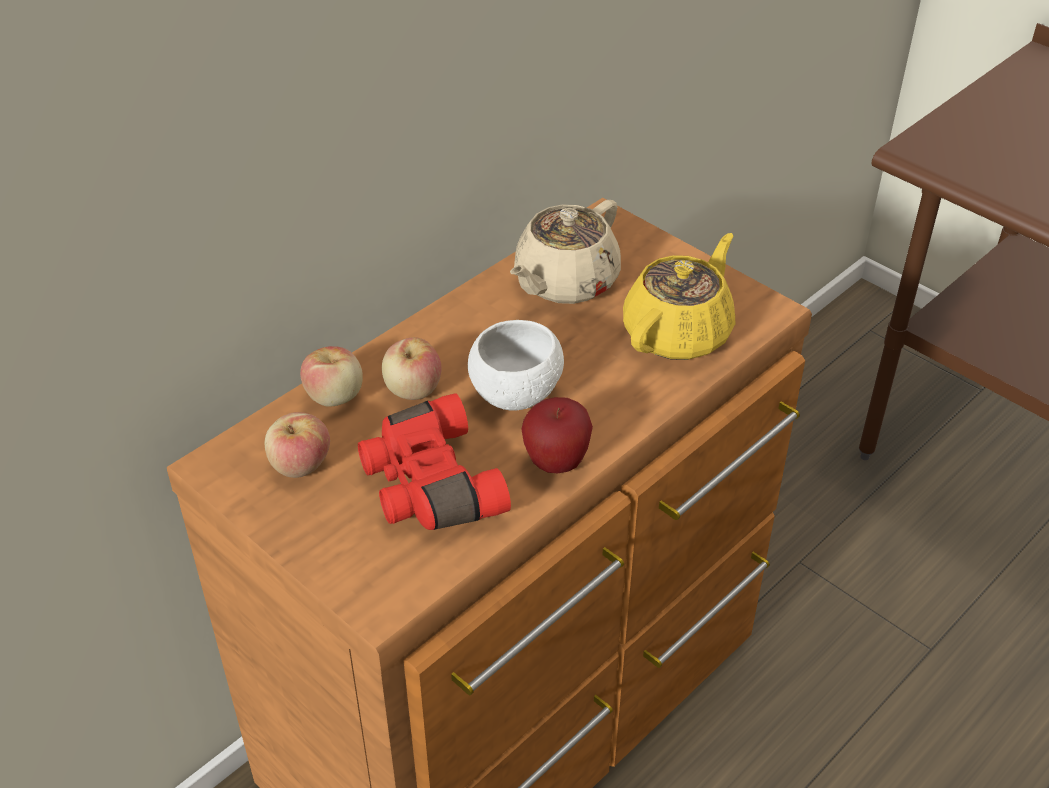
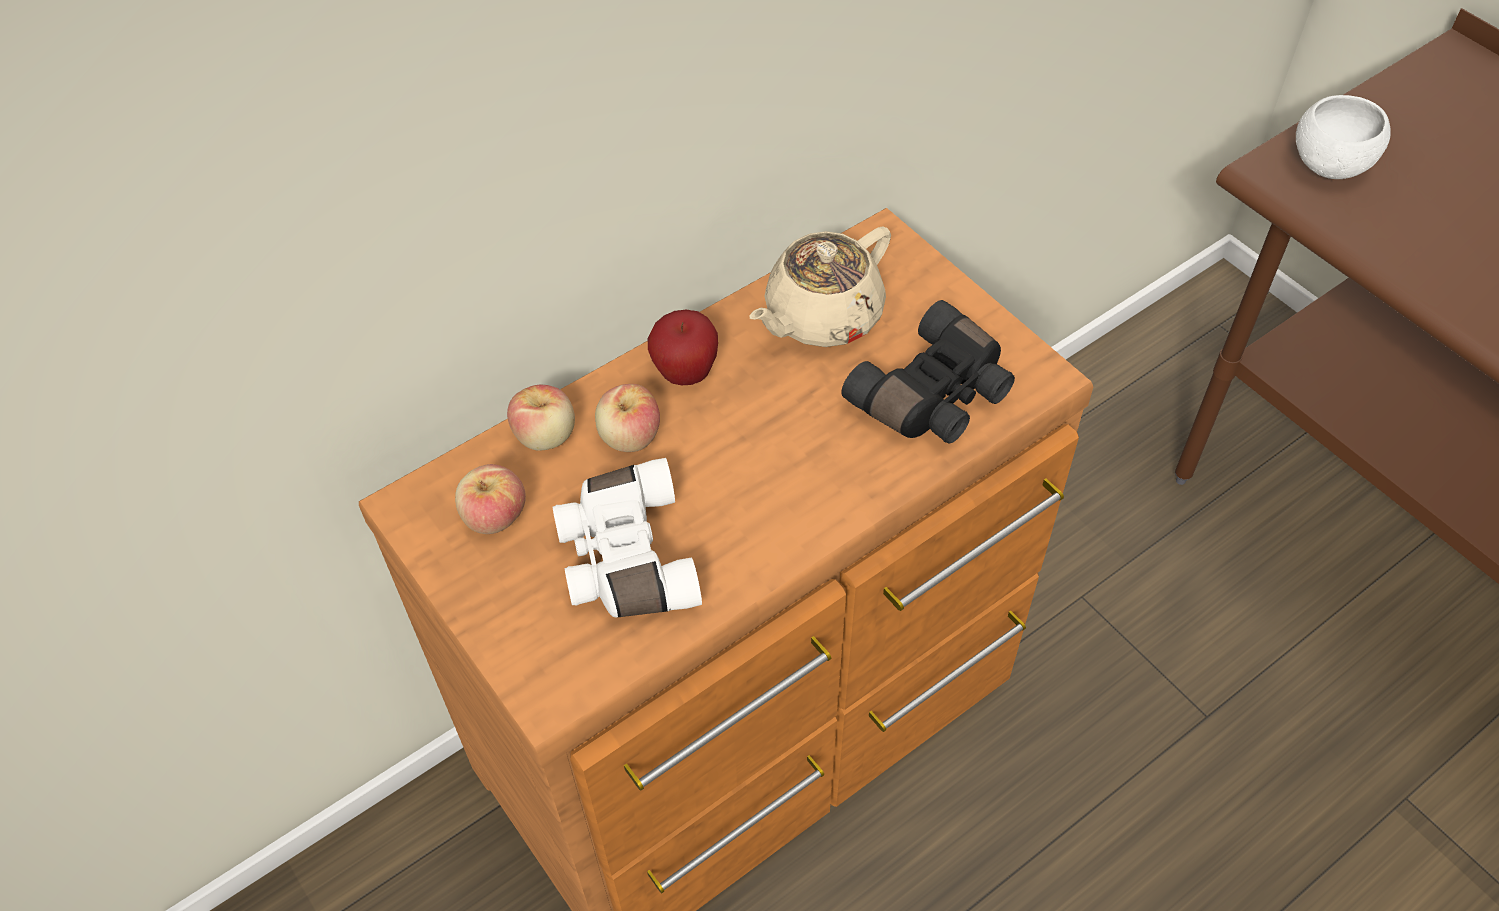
camera: 10 degrees right, 10 degrees up
red binoculars [358,393,511,530] -> white binoculars [552,458,702,617]
white bowl [468,320,564,411] -> white bowl moved to [1296,95,1391,179]
apple [521,397,593,473] -> apple moved to [648,310,718,385]
yellow teapot [623,233,735,360] -> black binoculars [842,300,1015,444]

